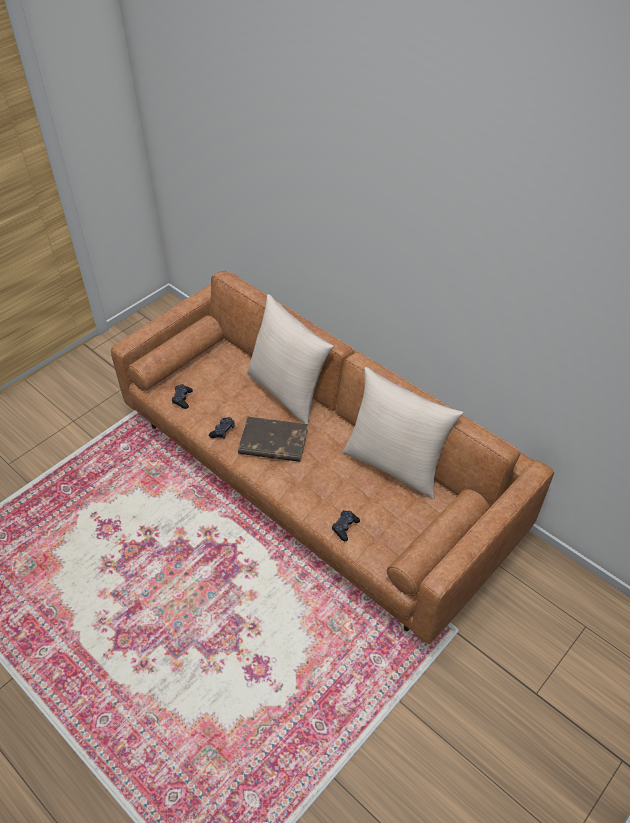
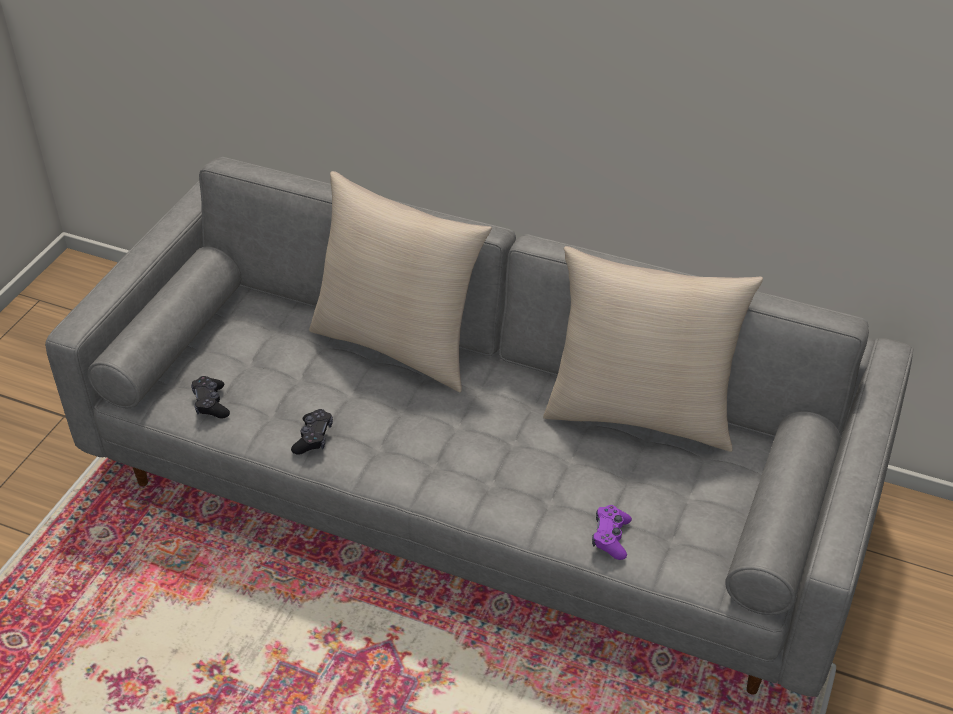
camera: 20 degrees left, 5 degrees down
brown sofa [111,270,554,644] -> grey sofa [45,157,914,697]
brown book [238,417,308,462] -> none
black game controller [332,510,360,541] -> purple game controller [592,505,632,560]

